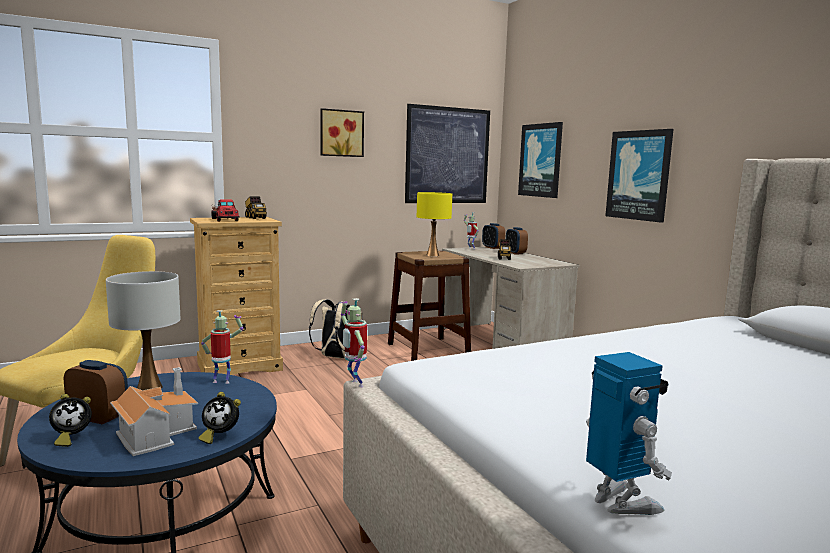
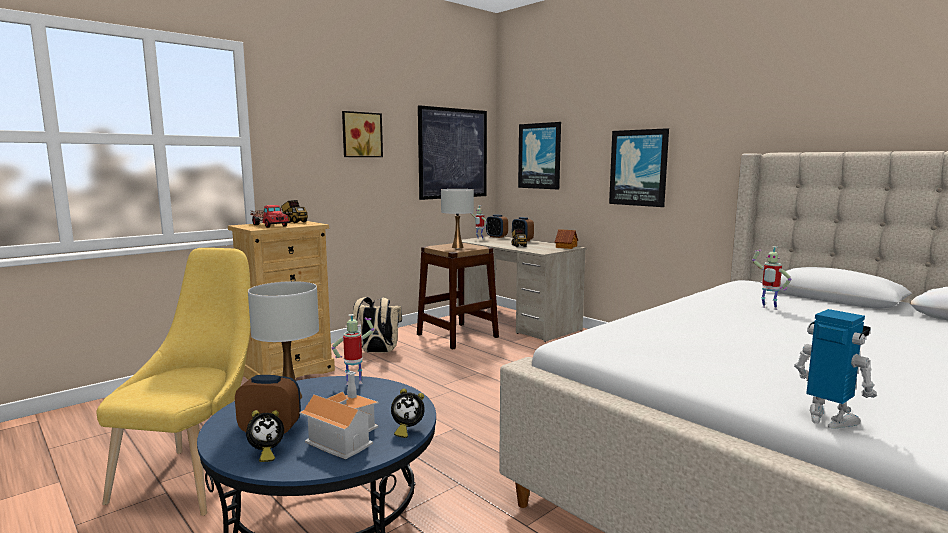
camera: 15 degrees left, 0 degrees up
toy robot [340,298,367,387] -> toy robot moved to [752,246,792,310]
yellow table lamp [417,192,452,256] -> white table lamp [441,189,474,248]
none -> toy house [555,229,578,249]

